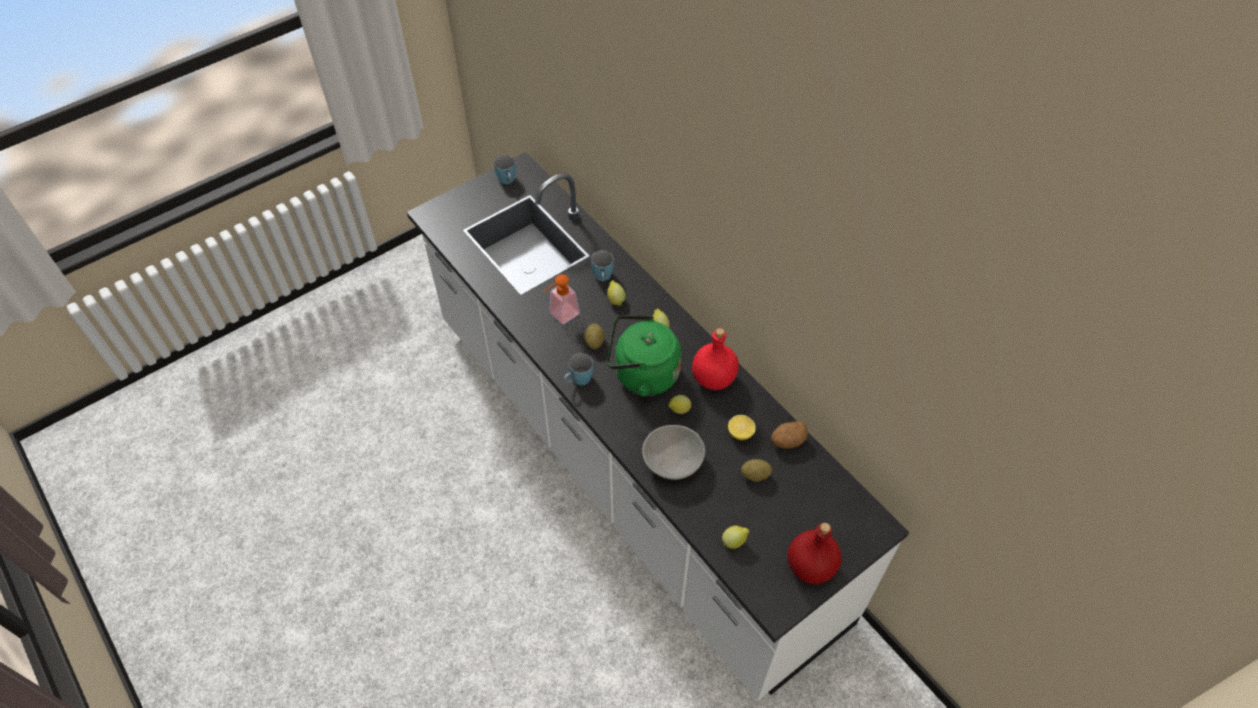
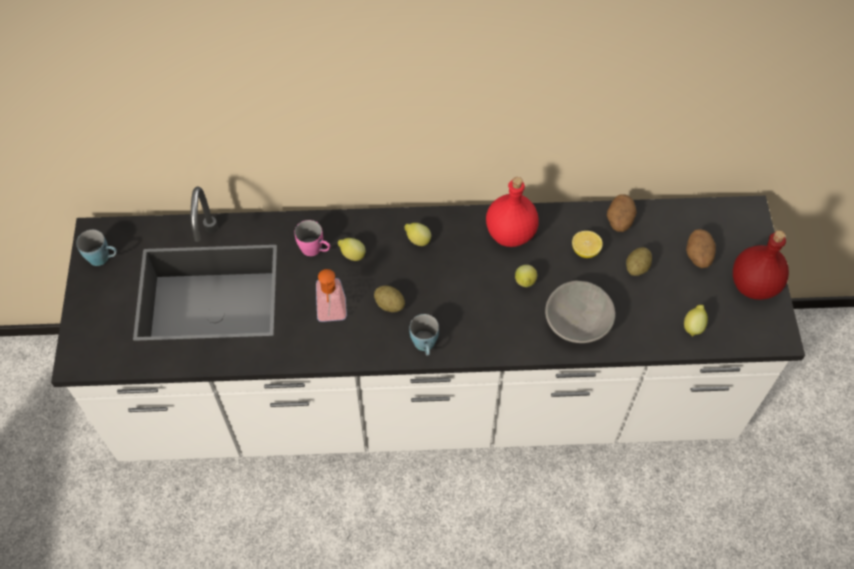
camera: 55 degrees left, 5 degrees up
blue mug [591,250,614,281] -> pink mug [294,220,330,256]
green kettle [607,315,681,397] -> none
none -> potato [686,229,716,268]

